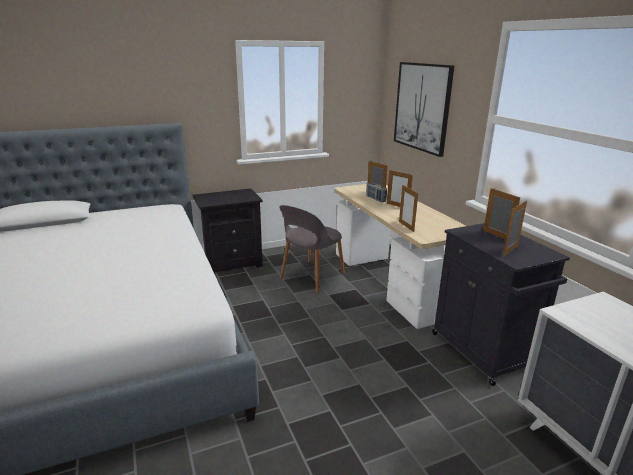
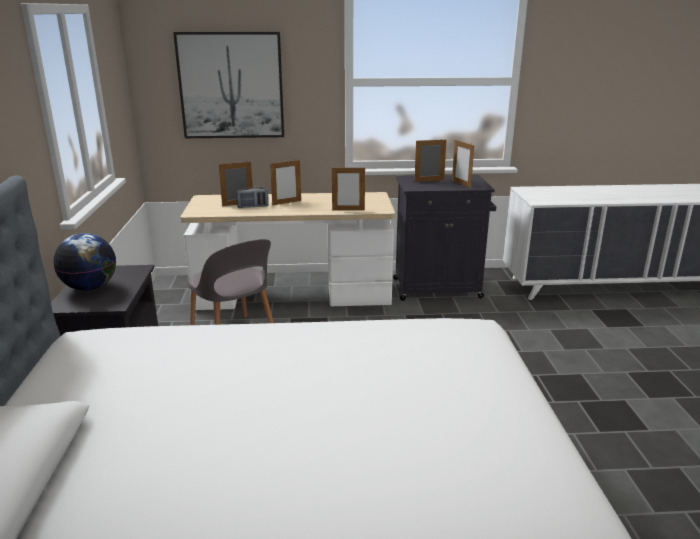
camera: 70 degrees left, 0 degrees up
none -> globe [53,233,116,291]

